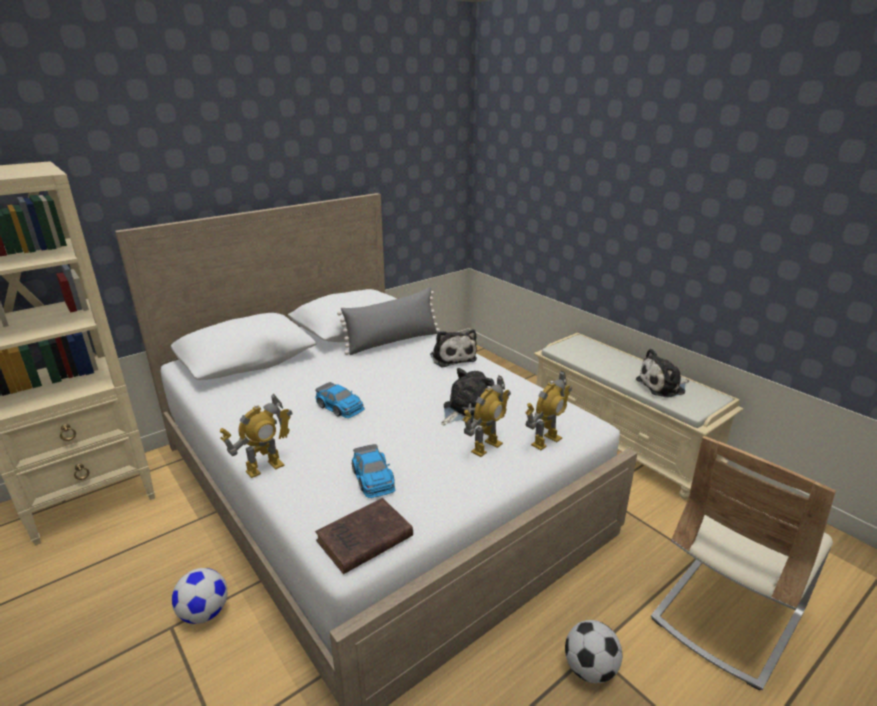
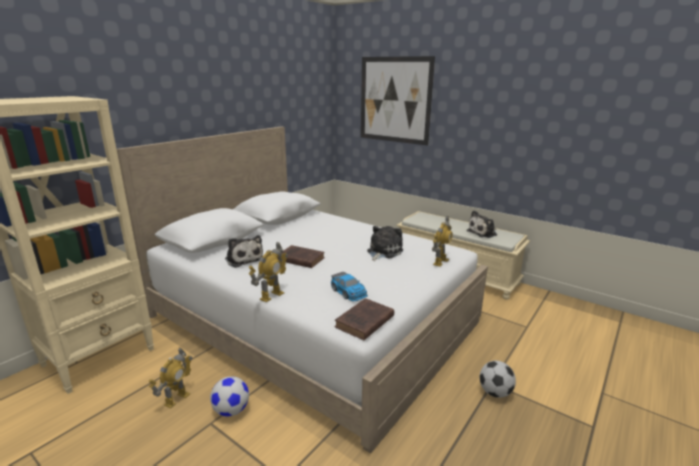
camera: 15 degrees left, 5 degrees down
toy car [315,382,365,418] -> brown book [278,245,325,268]
grey pillow [337,287,440,355] -> none
plush toy [430,329,477,368] -> plush toy moved to [225,235,263,268]
toy robot [463,375,511,457] -> toy robot moved to [149,348,192,409]
beige chair [651,436,836,690] -> none
none -> picture [361,56,435,146]

